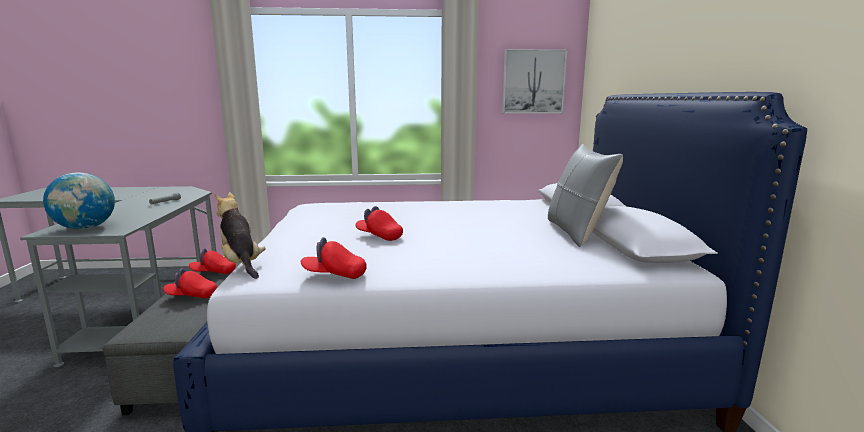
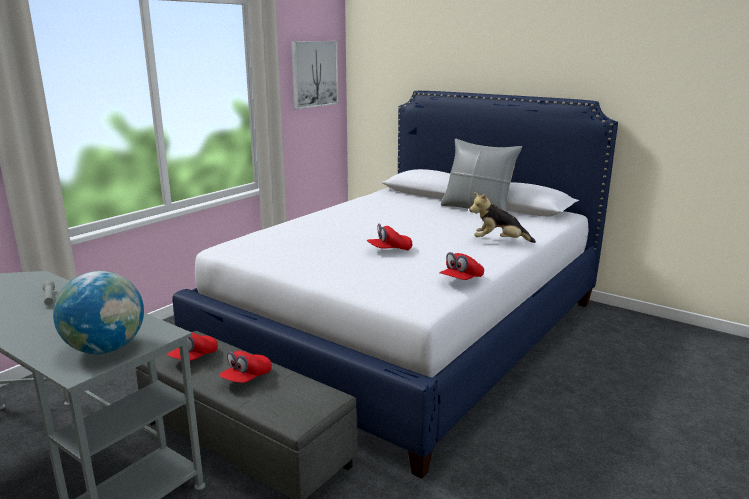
camera: 50 degrees left, 5 degrees up
plush toy [215,192,266,279] -> plush toy moved to [469,192,536,243]

